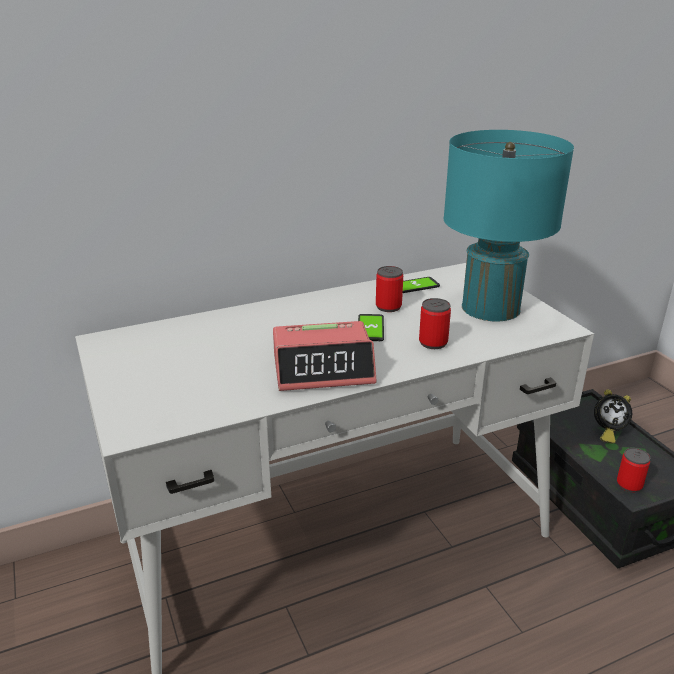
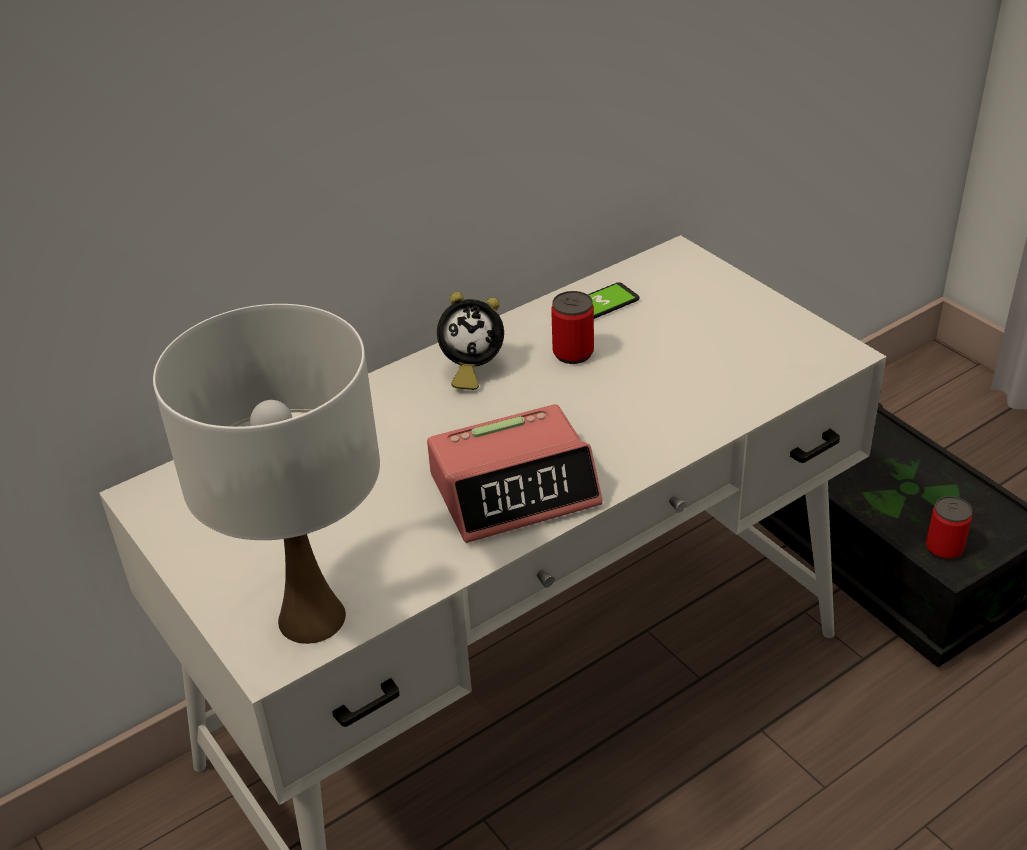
camera: 10 degrees left, 10 degrees up
phone [358,314,384,341] -> none
can [419,298,451,349] -> none
turquoise table lamp [444,130,574,321] -> none
alarm clock [594,389,632,444] -> alarm clock moved to [437,292,504,390]
none -> white table lamp [153,304,380,644]

